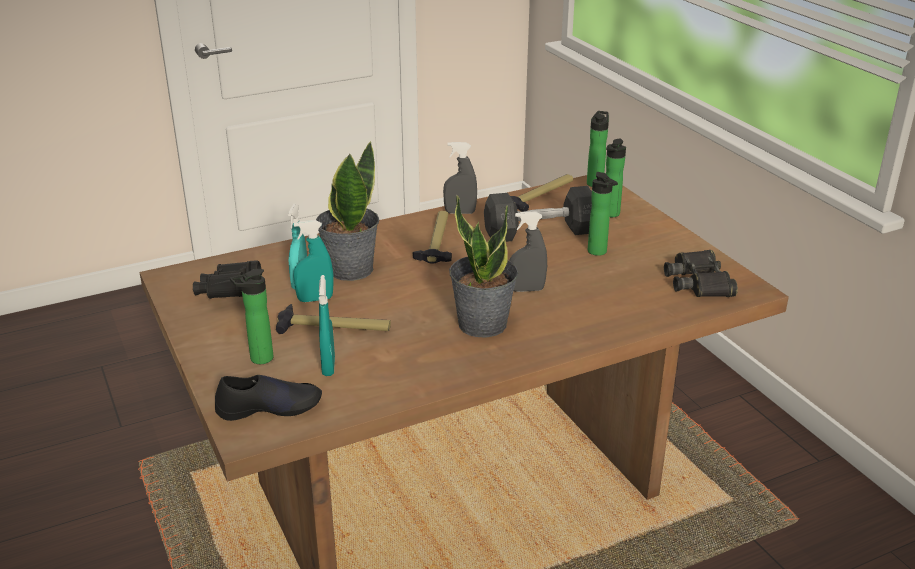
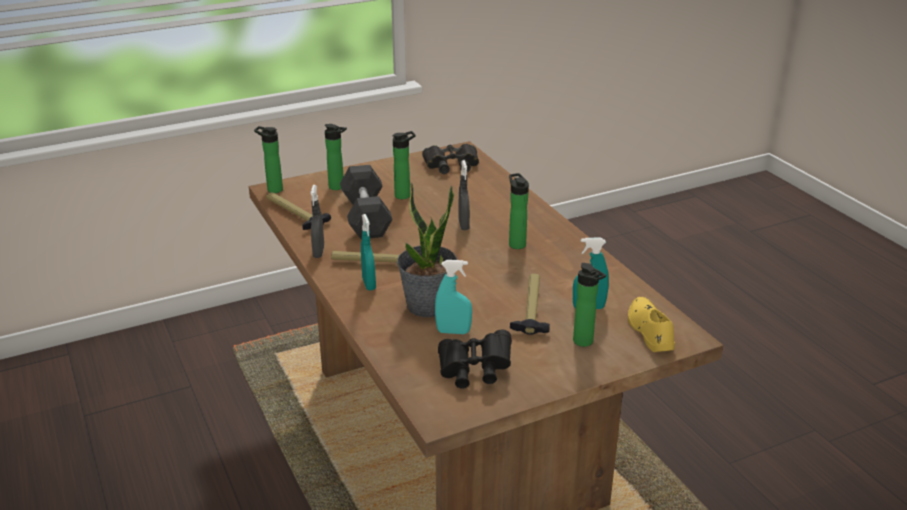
camera: 90 degrees left, 0 degrees up
black shoe [215,375,322,421] -> yellow shoe [628,297,675,352]
turquoise spray bottle [293,220,333,302] -> turquoise spray bottle moved to [361,214,376,291]
potted plant [449,195,518,338] -> bottle [509,173,529,249]

